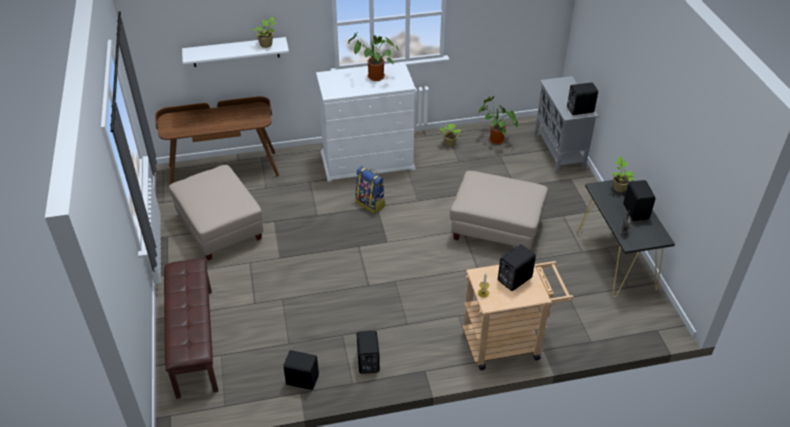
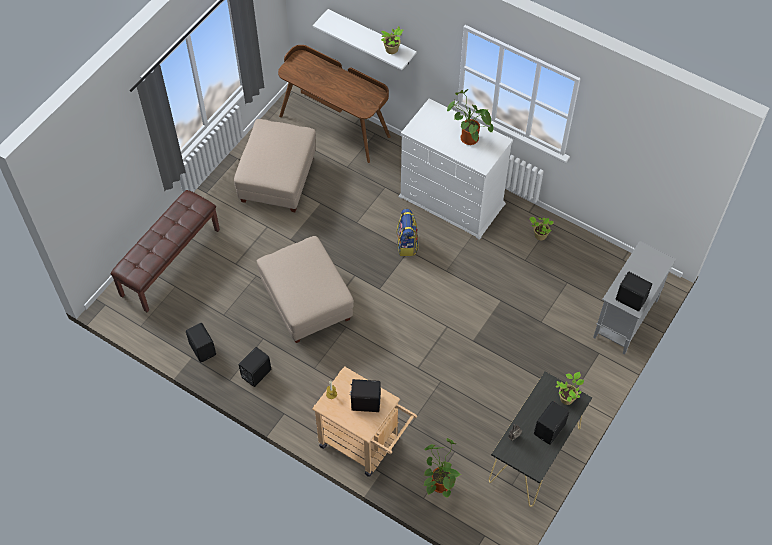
camera: 45 degrees right, 15 degrees up
beige ottoman [450,171,548,250] -> beige ottoman moved to [257,236,354,343]
potted plant [478,96,518,144] -> potted plant moved to [423,438,461,498]

